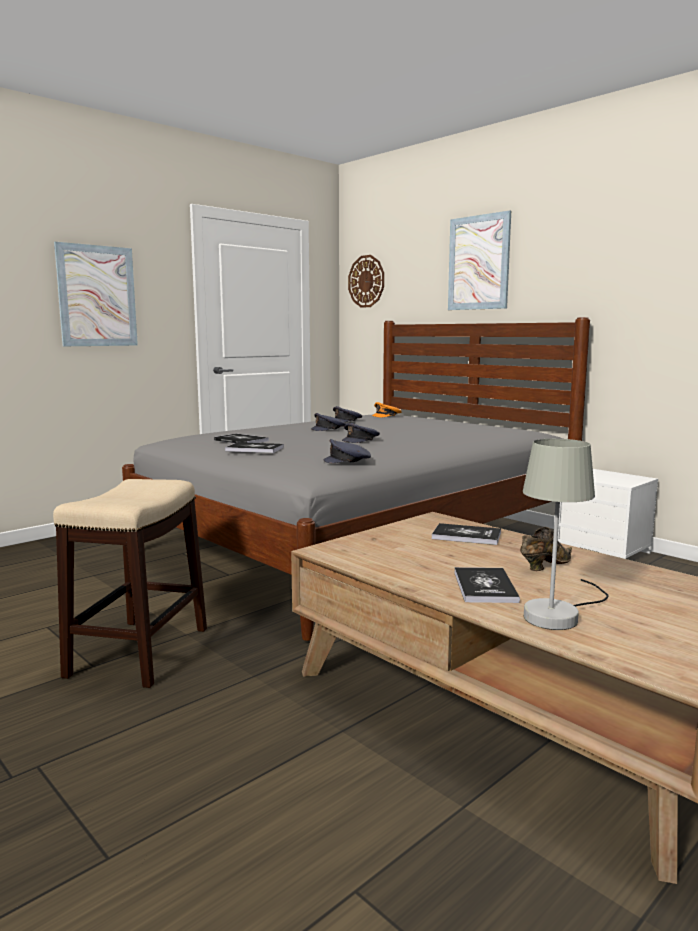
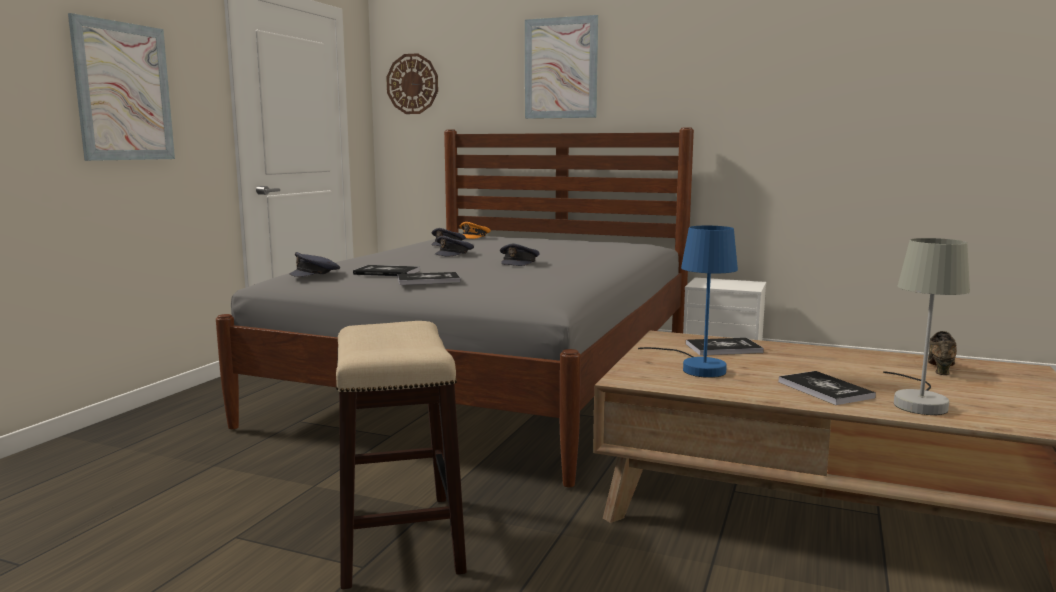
camera: 25 degrees left, 0 degrees up
grey cap [323,439,371,463] -> grey cap moved to [290,252,340,277]
brown shoe [520,527,572,571] -> brown shoe moved to [928,331,957,375]
none -> blue table lamp [638,226,738,378]

